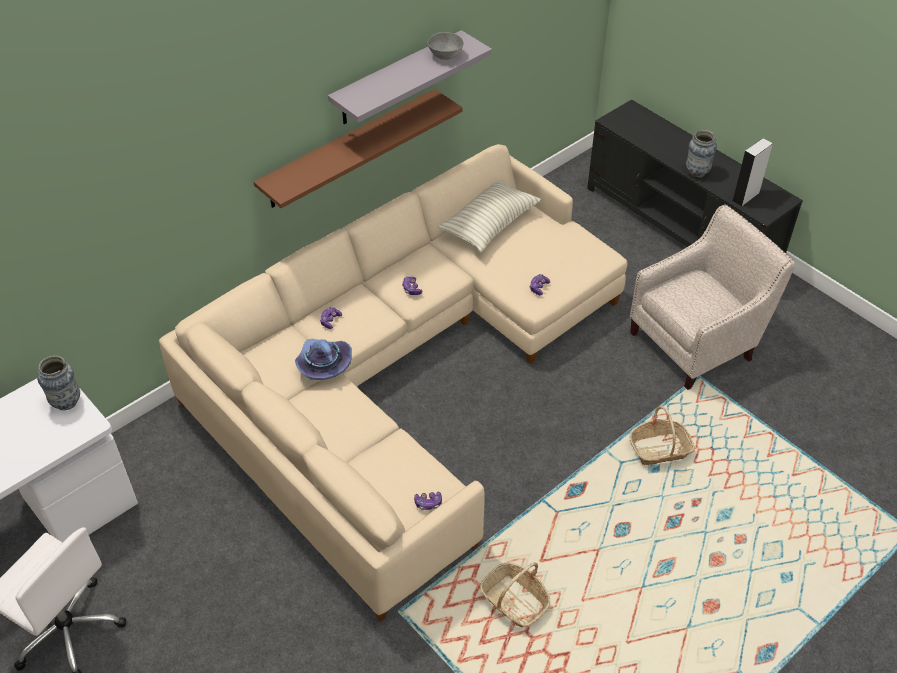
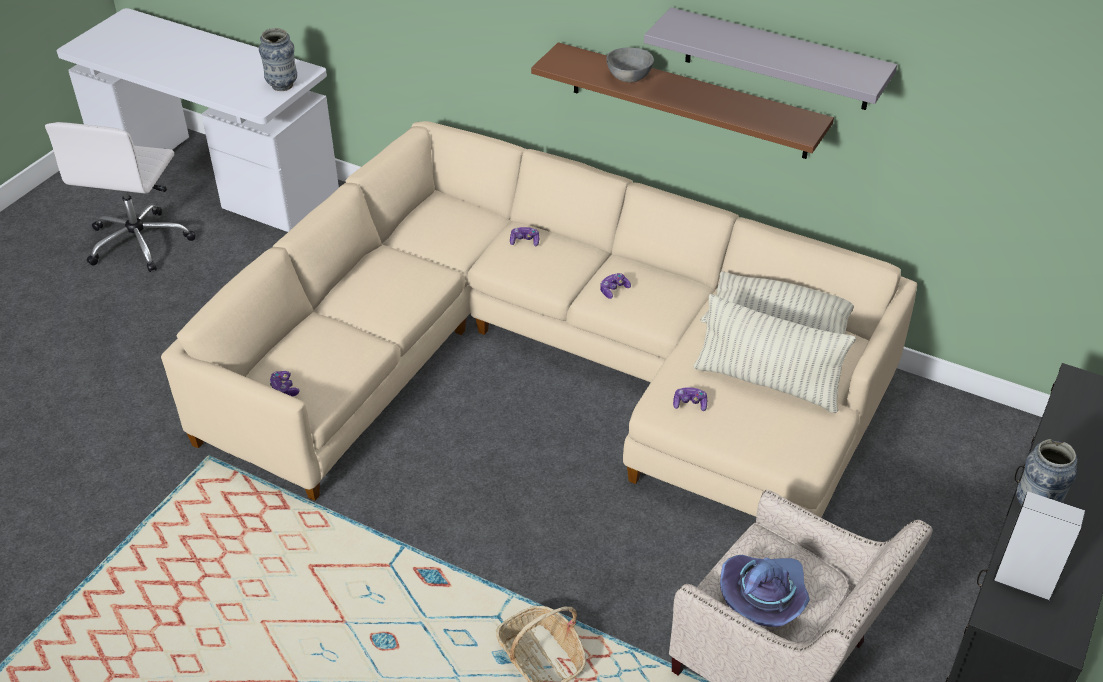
camera: 70 degrees right, 5 degrees down
purple hat [295,339,352,380] -> purple hat moved to [720,555,810,627]
grey bowl [427,32,463,60] -> grey bowl moved to [606,48,654,82]
basket [479,562,550,627] -> none
none -> pillow [693,294,856,413]

